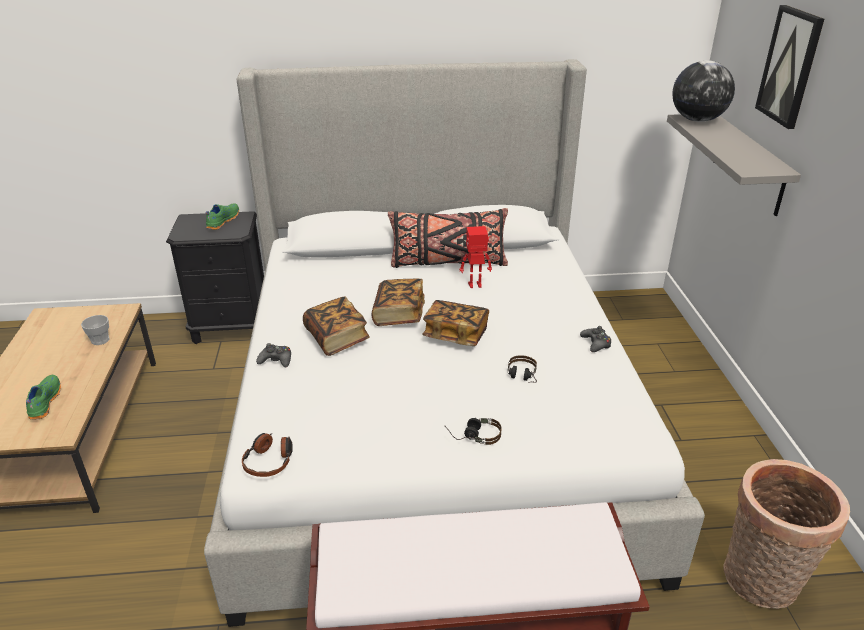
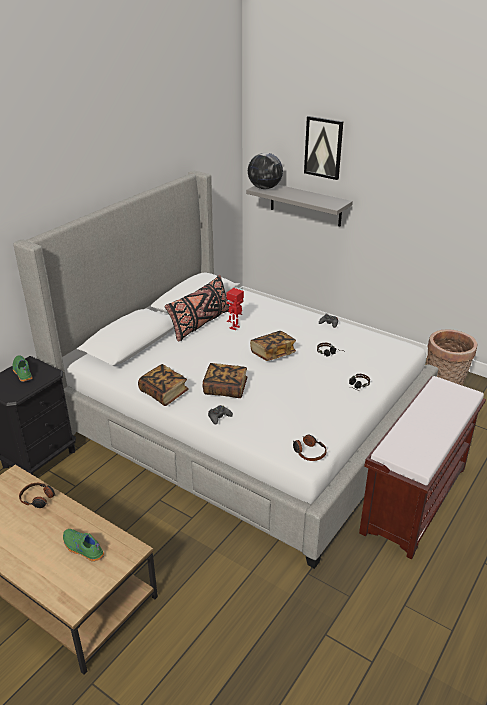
camera: 50 degrees left, 0 degrees up
cup [81,315,109,345] -> headphones [19,483,56,508]
book [372,279,425,326] -> book moved to [138,364,189,406]

